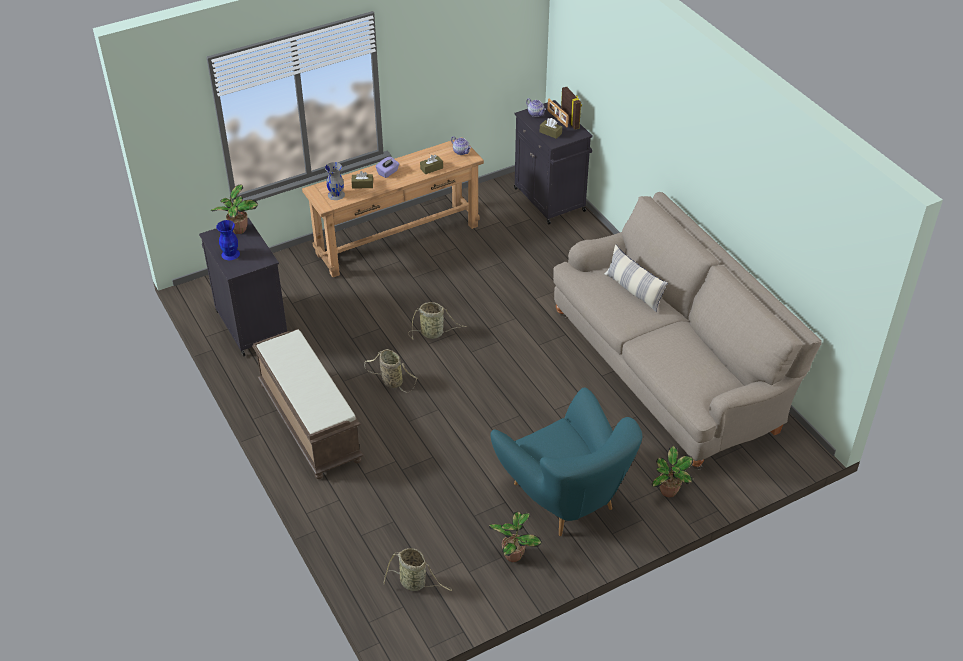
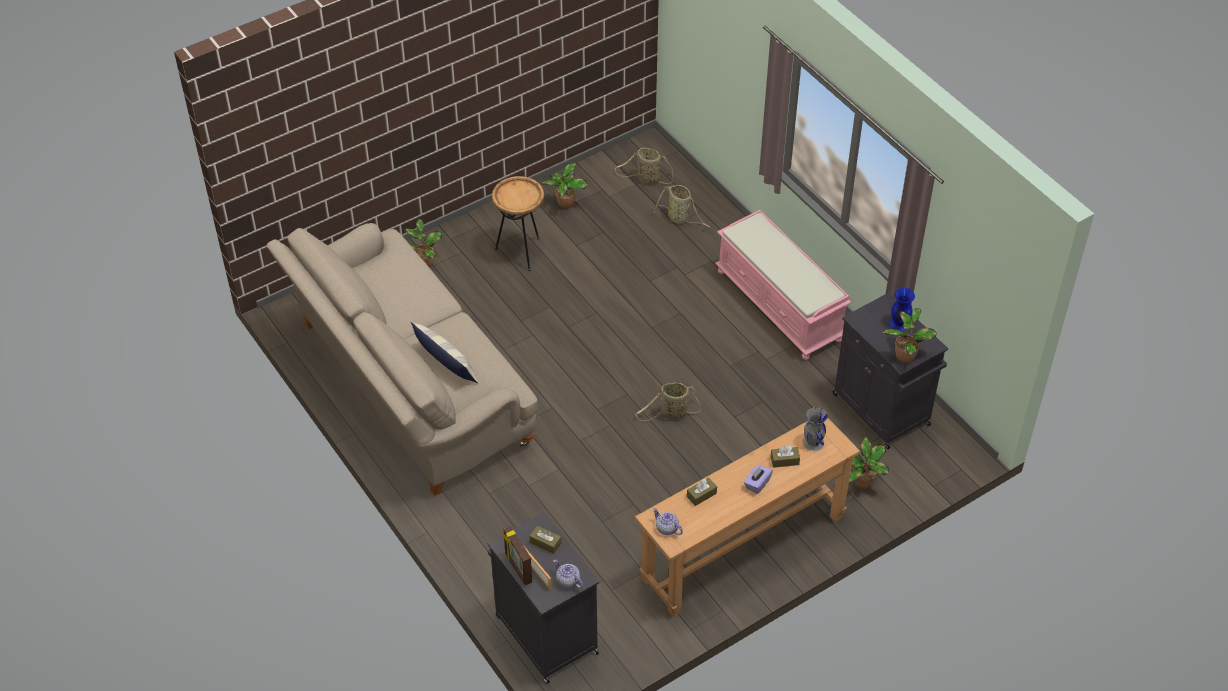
camera: 175 degrees right, 5 degrees up
brown bench [252,329,364,479] -> pink bench [715,210,851,360]
basket [364,349,417,392] -> basket moved to [653,185,710,227]
turquoise armchair [490,387,642,536] -> brown side table [492,176,544,271]
none -> potted plant [849,437,889,489]

